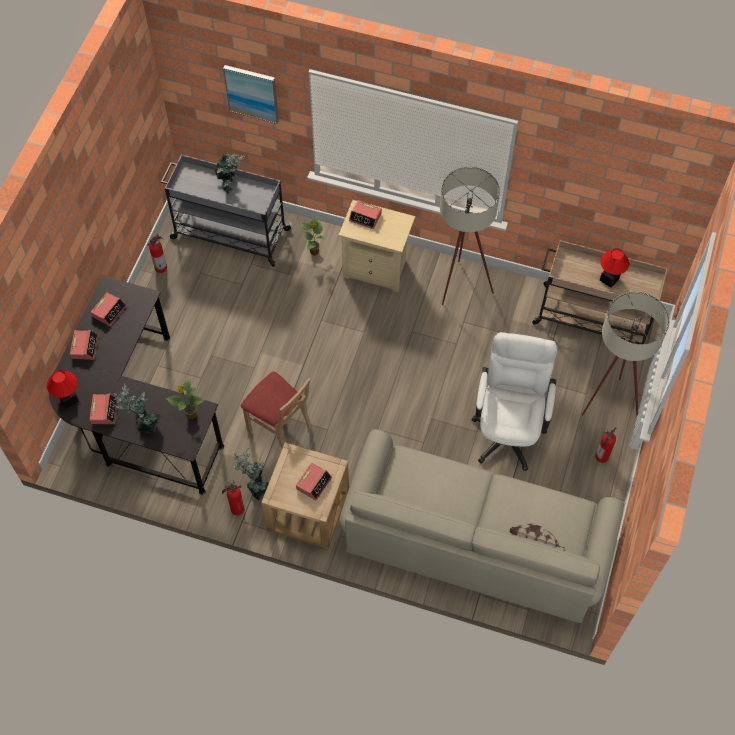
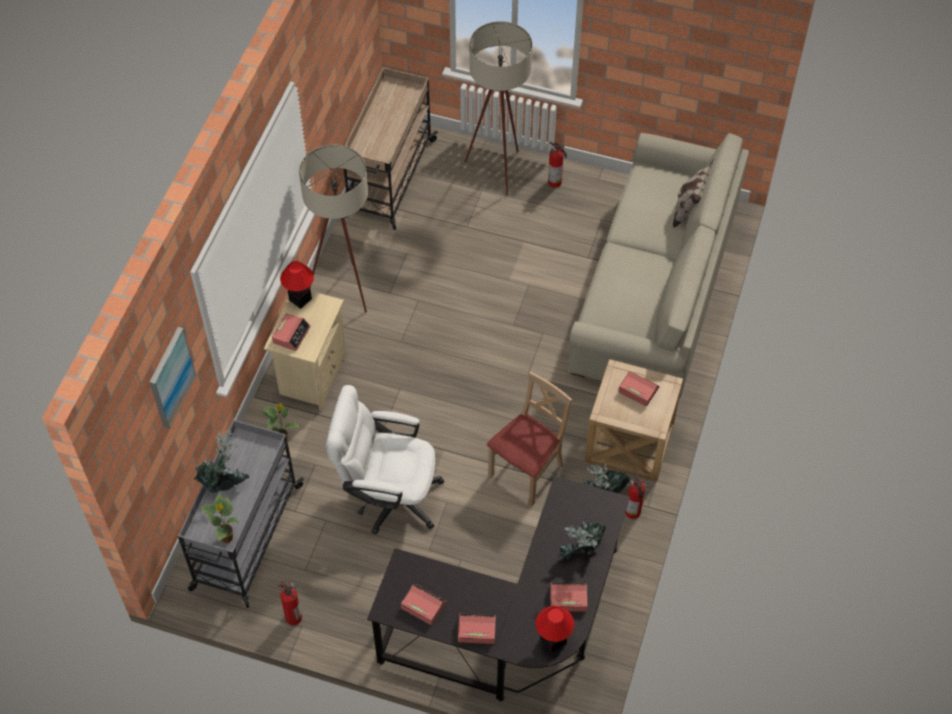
camera: 90 degrees left, 5 degrees down
potted plant [166,379,204,419] -> potted plant moved to [200,493,239,543]
white office chair [471,332,558,471] -> white office chair moved to [326,385,444,534]
table lamp [600,248,629,288] -> table lamp moved to [280,261,314,309]

